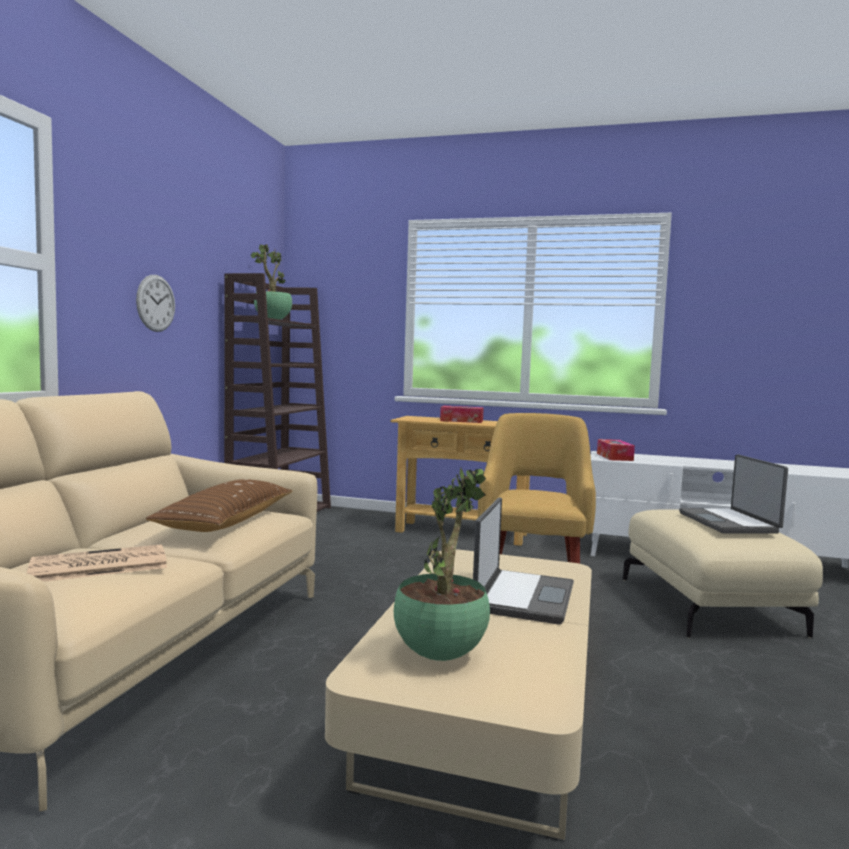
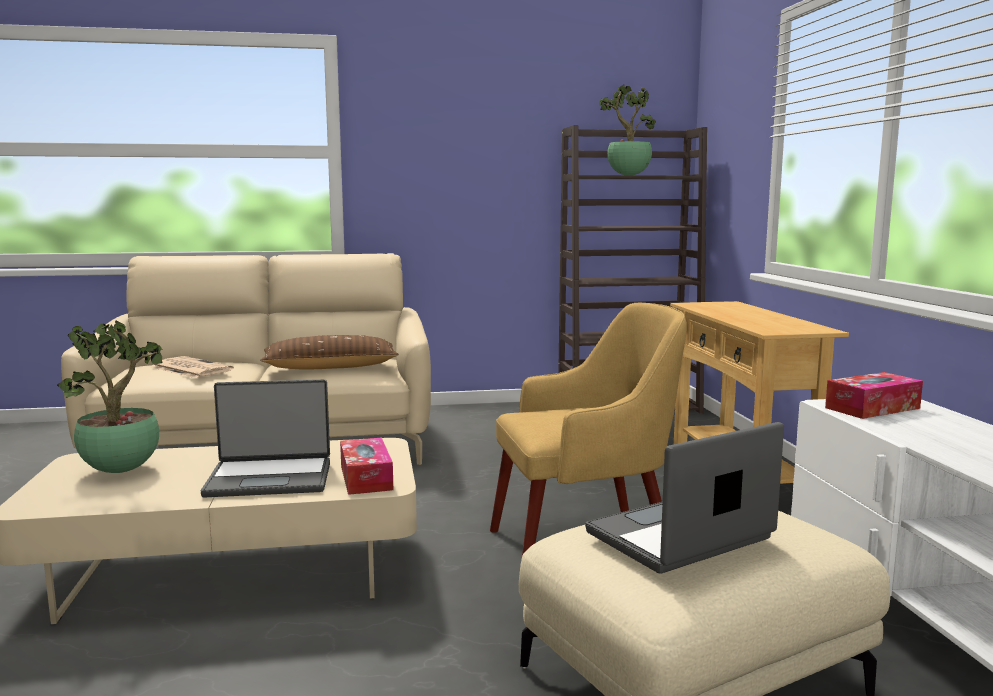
camera: 65 degrees right, 5 degrees up
wall clock [136,275,175,332] -> none
tissue box [440,406,484,423] -> tissue box moved to [340,438,393,495]

